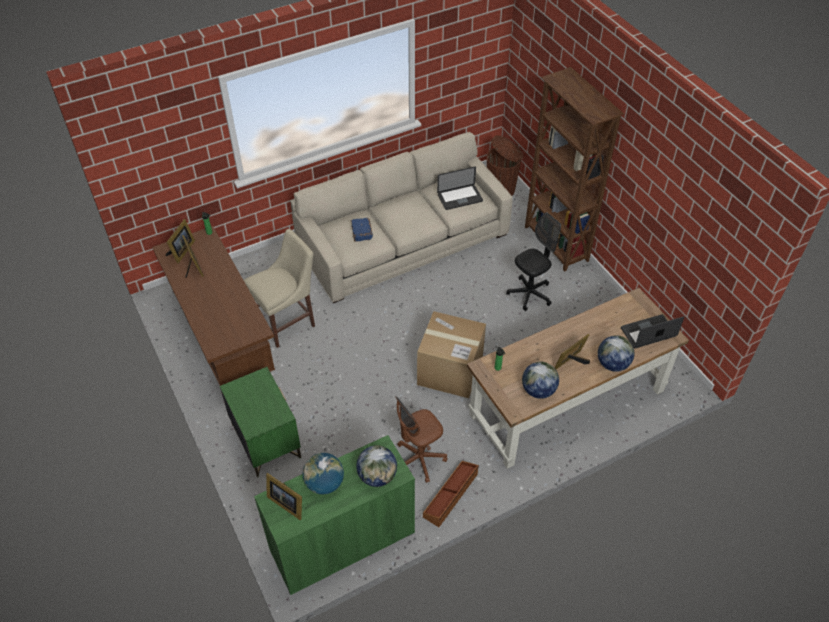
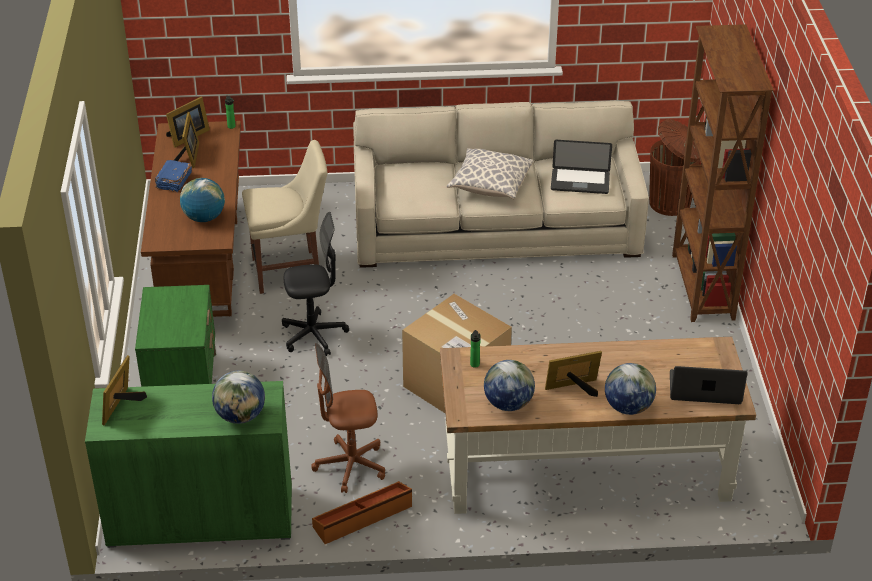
camera: 25 degrees right, 10 degrees down
picture frame [266,473,302,520] -> picture frame turned 45 degrees clockwise [102,355,147,426]
globe [303,453,344,494] -> globe moved to [180,178,225,222]
blue book [351,218,373,242] -> blue book moved to [155,160,192,192]
black office chair [506,212,561,311] -> black office chair moved to [282,212,349,356]
none -> pillow [447,148,533,200]

